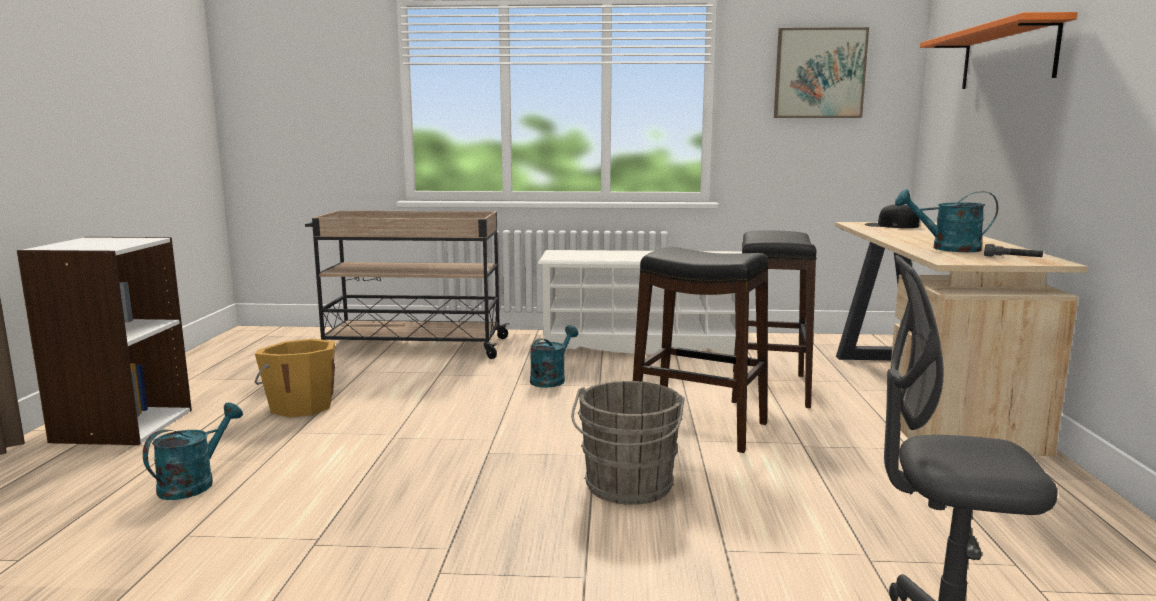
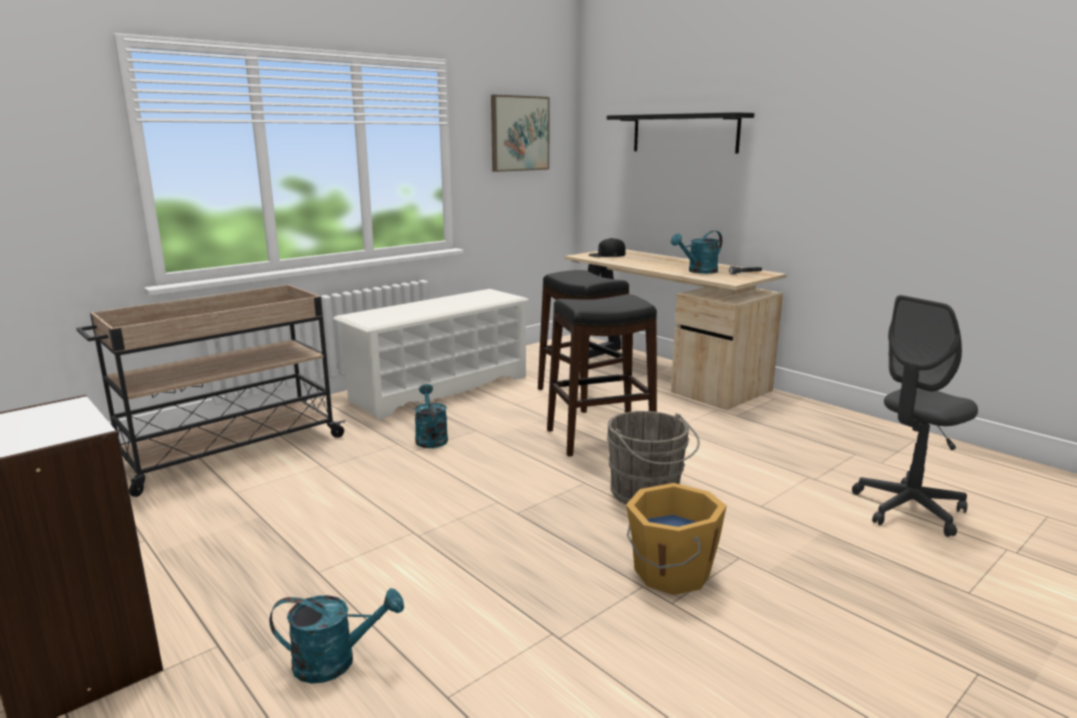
camera: 45 degrees left, 5 degrees up
turquoise watering can [143,403,243,500] -> turquoise watering can turned 105 degrees clockwise [269,588,404,684]
orange bucket [254,339,335,417] -> orange bucket moved to [626,483,727,595]
orange shelf [920,12,1077,89] -> black shelf [607,112,754,154]

